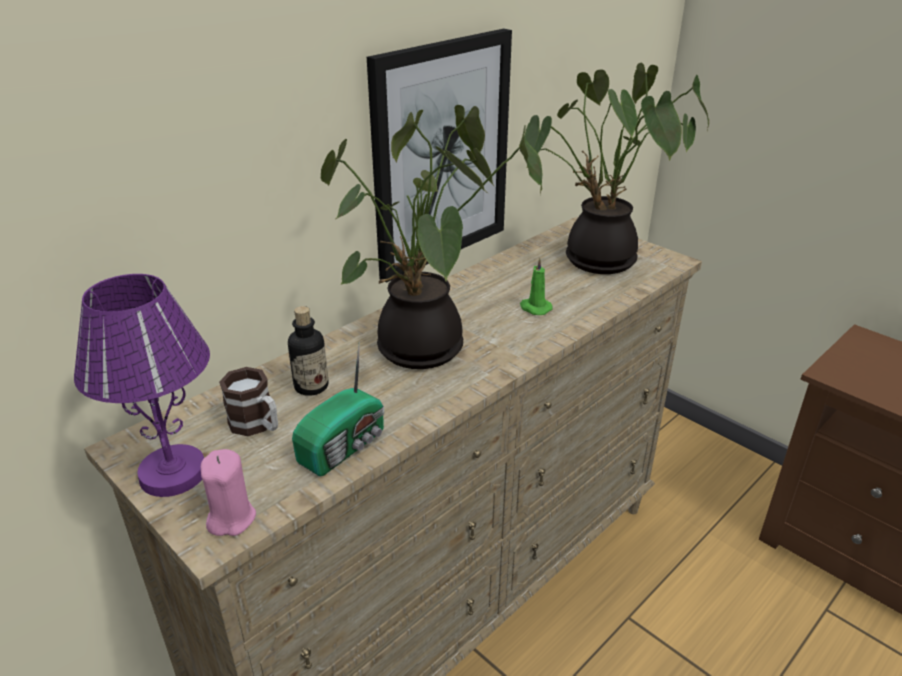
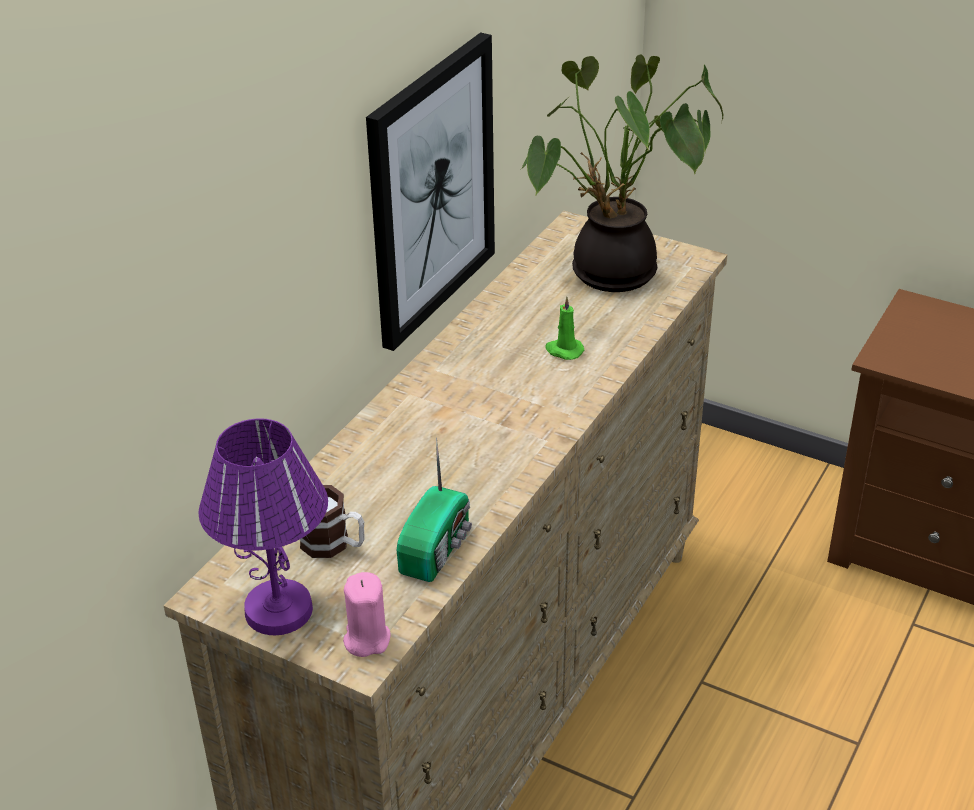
camera: 15 degrees left, 5 degrees up
bottle [288,306,328,396] -> none
potted plant [321,105,543,369] -> none

